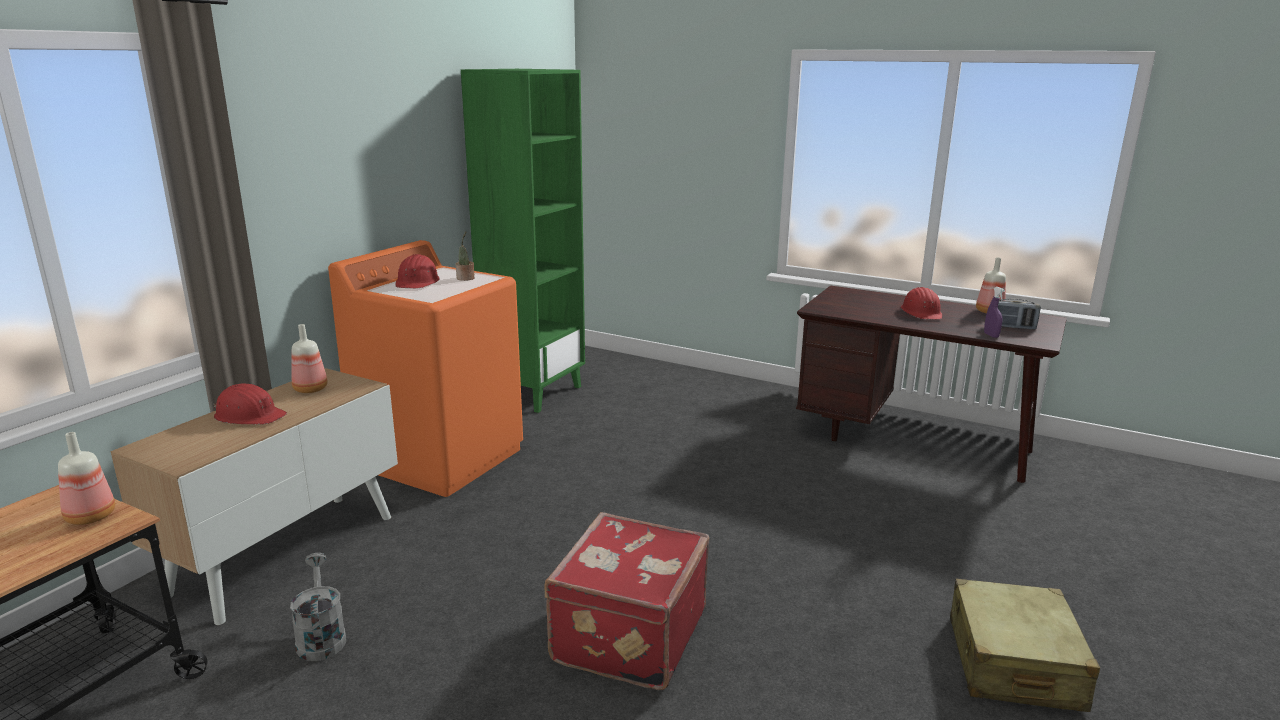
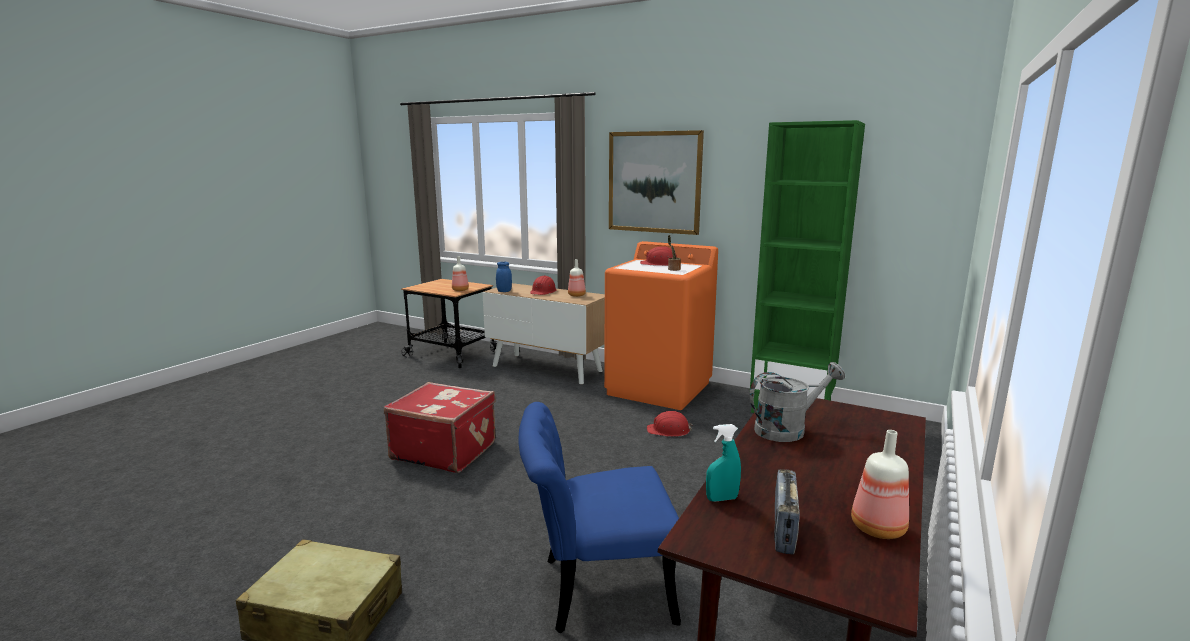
camera: 90 degrees right, 5 degrees down
grey watering can [290,553,346,661] -> grey watering can moved to [749,362,845,442]
red hard hat [901,287,942,319] -> red hard hat moved to [647,411,693,437]
purple spray bottle [984,287,1005,338] -> turquoise spray bottle [706,424,741,502]
none -> blue jar [496,262,512,292]
none -> blue chair [518,402,681,633]
none -> picture [609,130,704,235]

